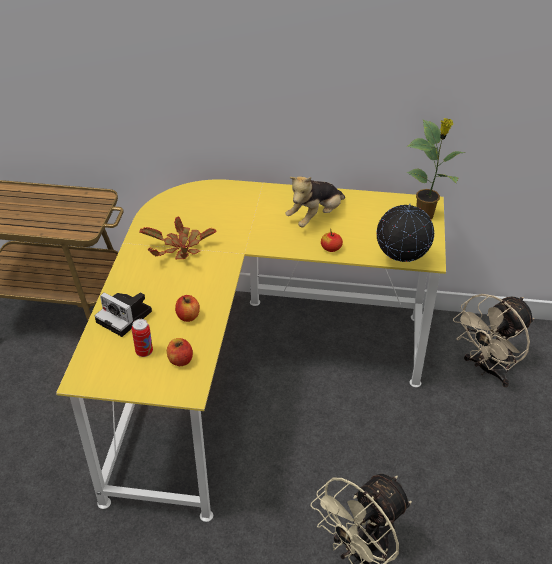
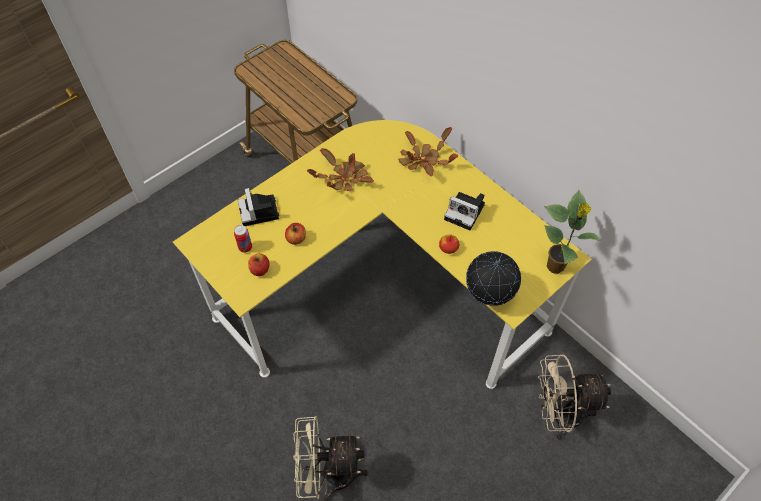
camera: 40 degrees right, 15 degrees up
plush toy [286,176,345,228] -> camera [444,192,485,230]
none -> potted plant [398,127,458,176]

